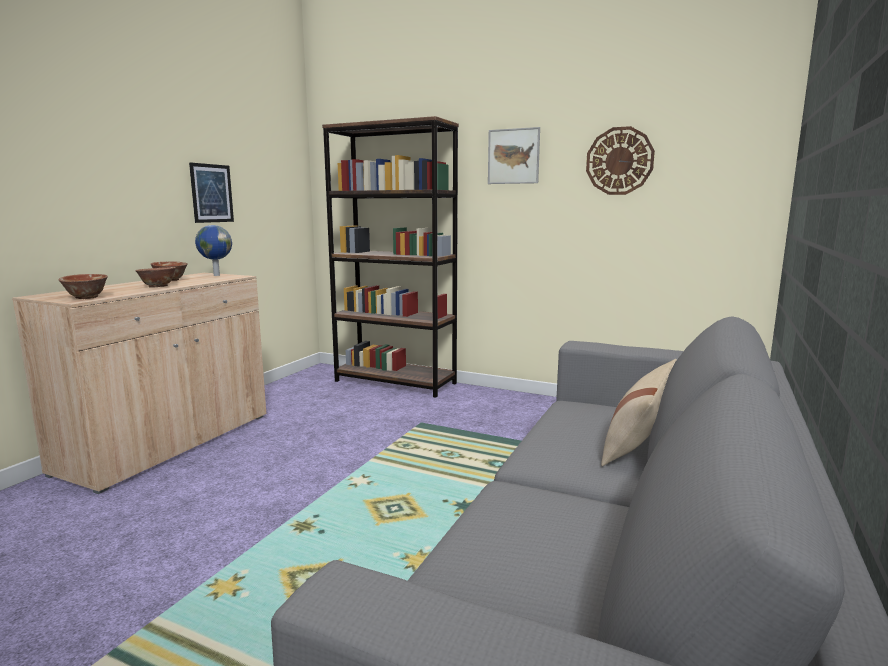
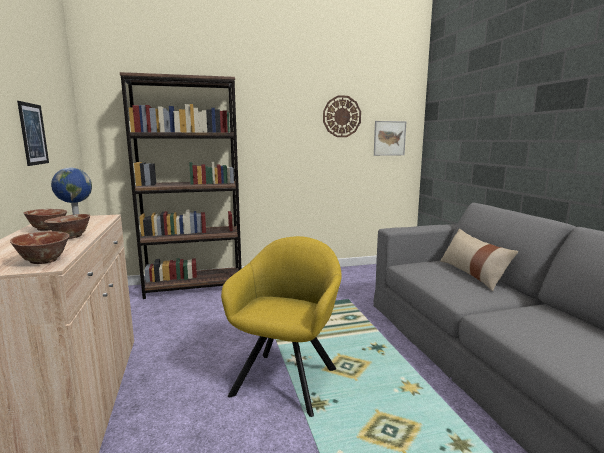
camera: 40 degrees left, 0 degrees up
picture [488,127,540,184] -> picture moved to [374,121,407,156]
none -> yellow armchair [221,236,342,417]

